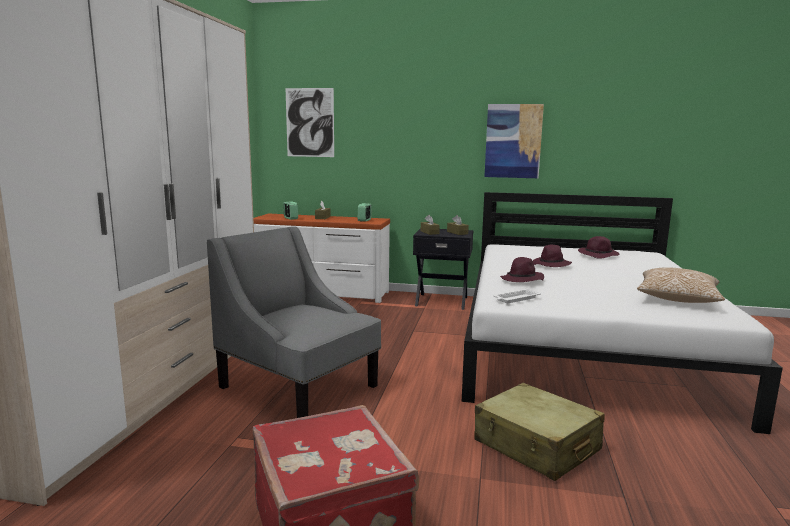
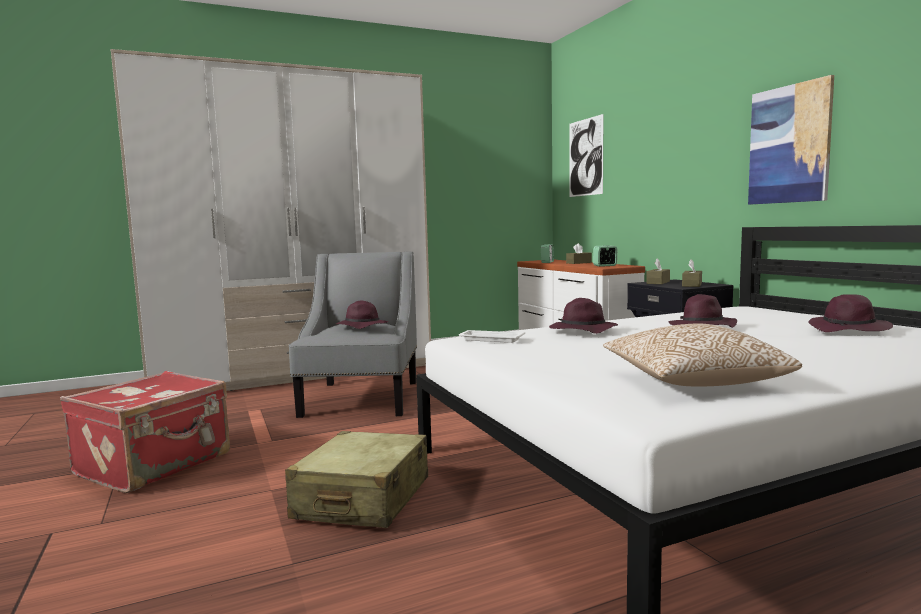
camera: 55 degrees right, 5 degrees down
none -> purple hat [336,301,389,329]

